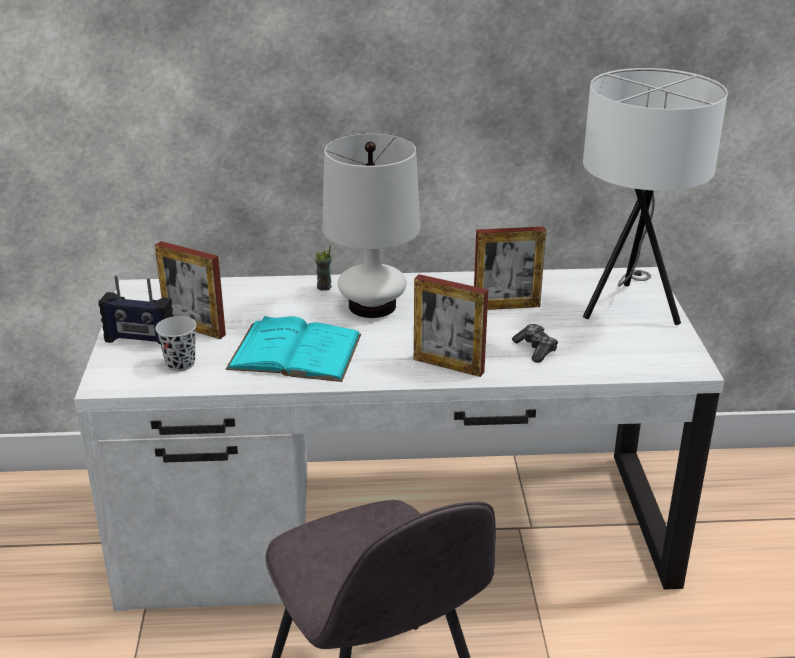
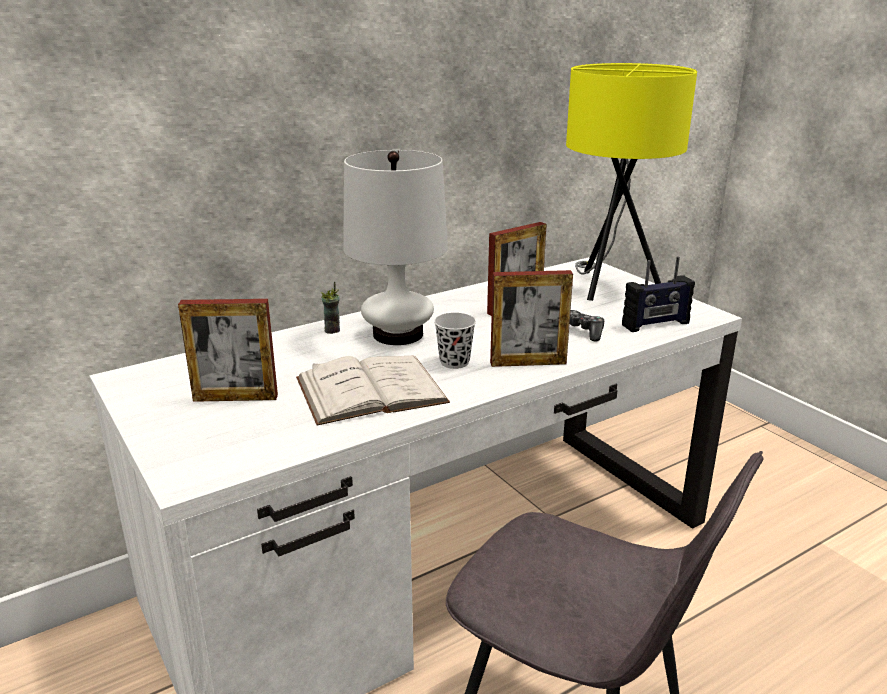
camera: 30 degrees left, 5 degrees down
radio [98,275,174,344] -> radio moved to [622,257,695,332]
black cup [155,316,196,371] -> black cup moved to [434,313,476,369]
turquoise book [226,316,361,382] -> white book [296,356,450,426]
white table lamp [583,68,728,325] -> yellow table lamp [566,63,697,301]

